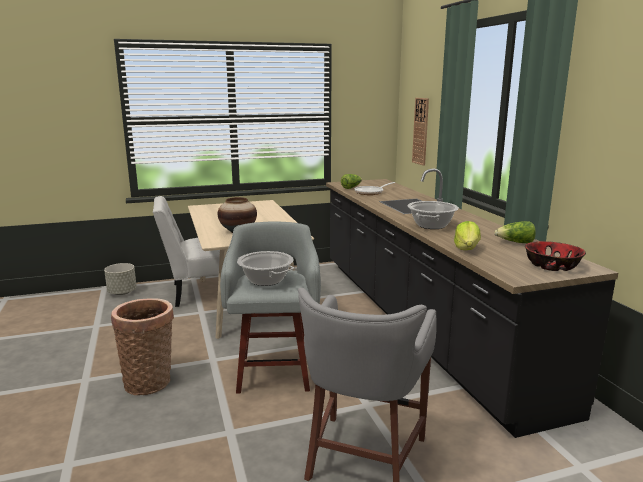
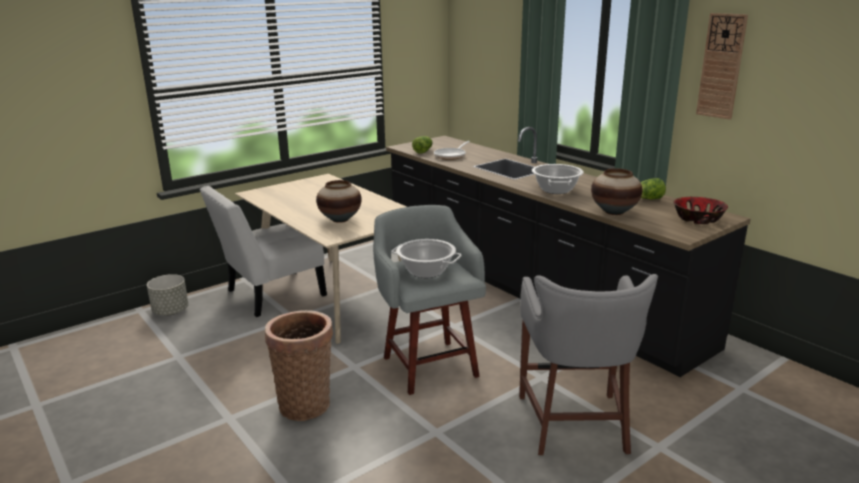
camera: 20 degrees left, 5 degrees up
wall clock [412,98,429,166] -> wall clock moved to [696,13,748,120]
lettuce [454,221,481,250] -> vase [591,168,642,215]

